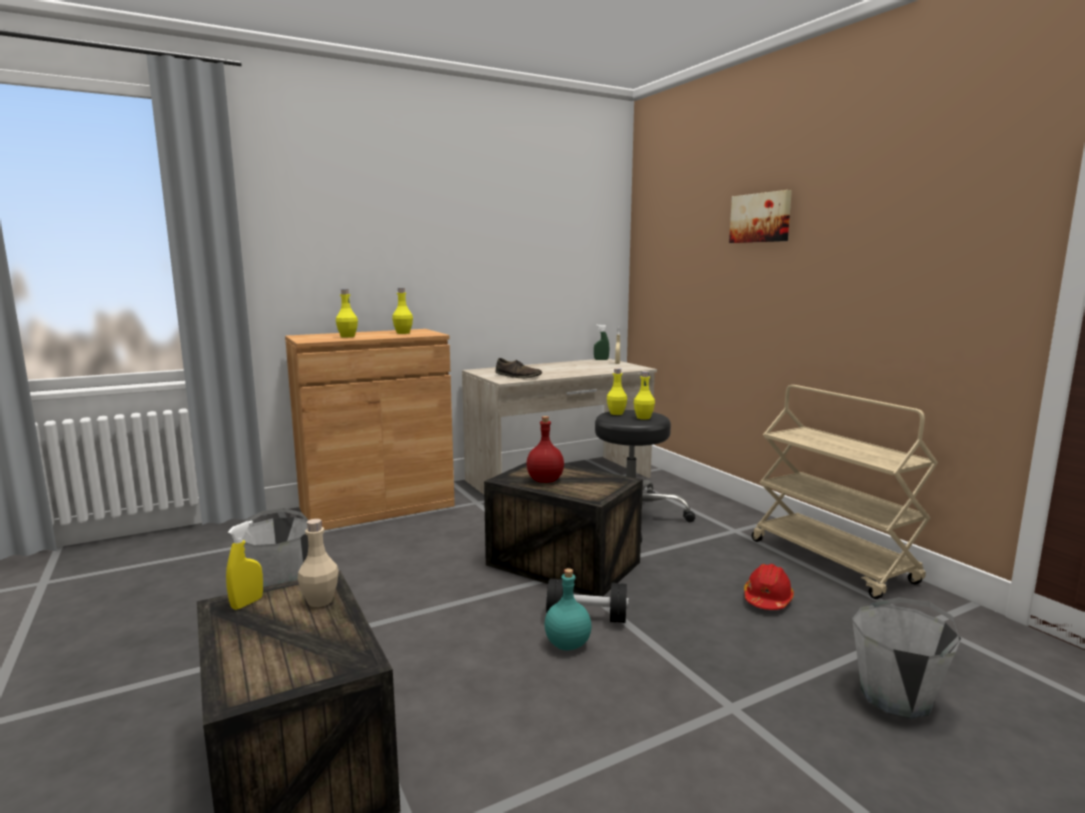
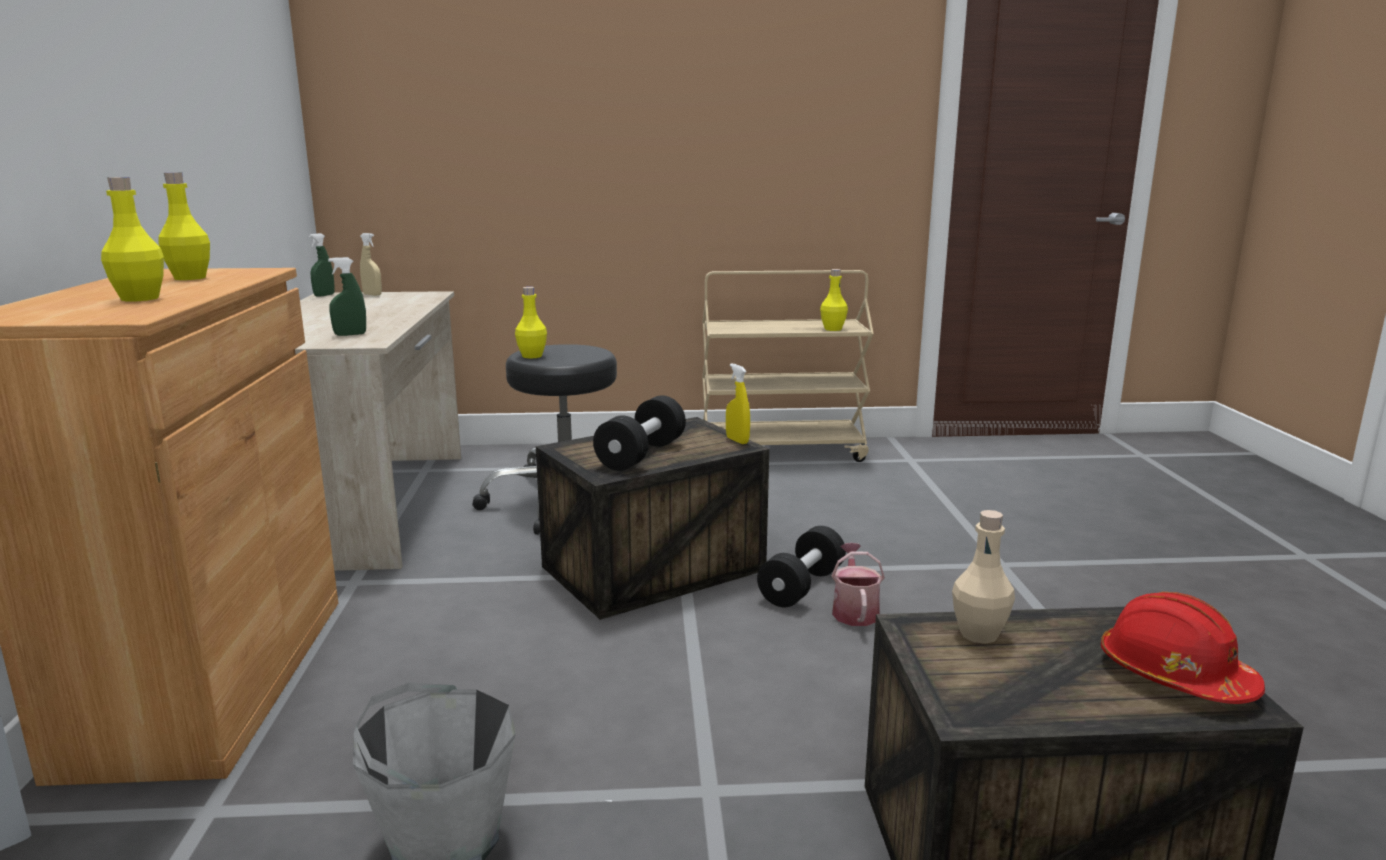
camera: 65 degrees left, 5 degrees up
yellow spray bottle [226,520,263,610] -> yellow spray bottle moved to [726,363,750,444]
brown shoe [496,358,542,378] -> green spray bottle [328,257,366,336]
red bottle [526,416,564,483] -> black dumbbell [593,395,686,471]
turquoise bottle [544,568,591,650] -> watering can [832,543,885,626]
yellow bottle [634,371,655,420] -> yellow bottle moved to [820,269,848,331]
picture [729,190,792,243] -> none
red hard hat [744,564,794,610] -> red hard hat moved to [1101,592,1265,704]
grey bucket [852,597,961,719] -> none

